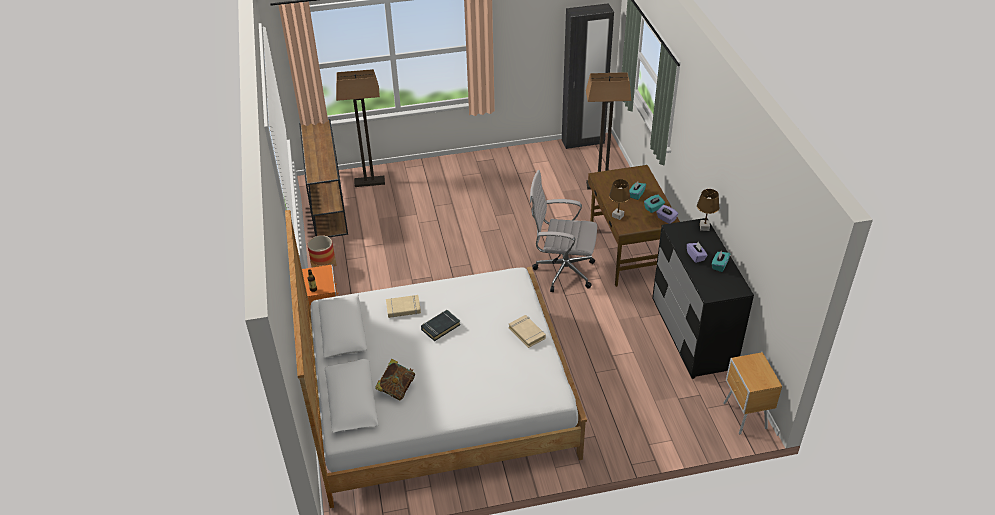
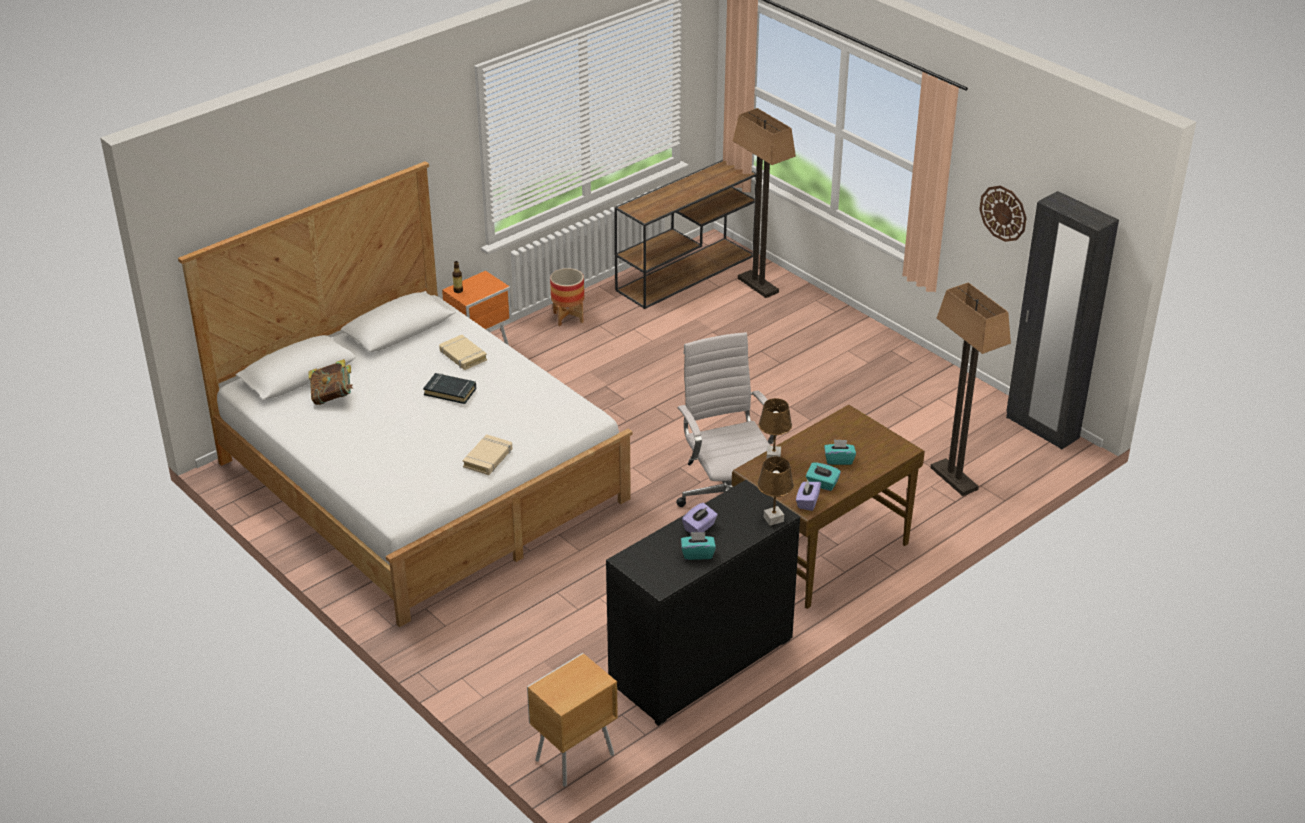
camera: 60 degrees right, 5 degrees down
none -> wall clock [979,186,1027,242]

